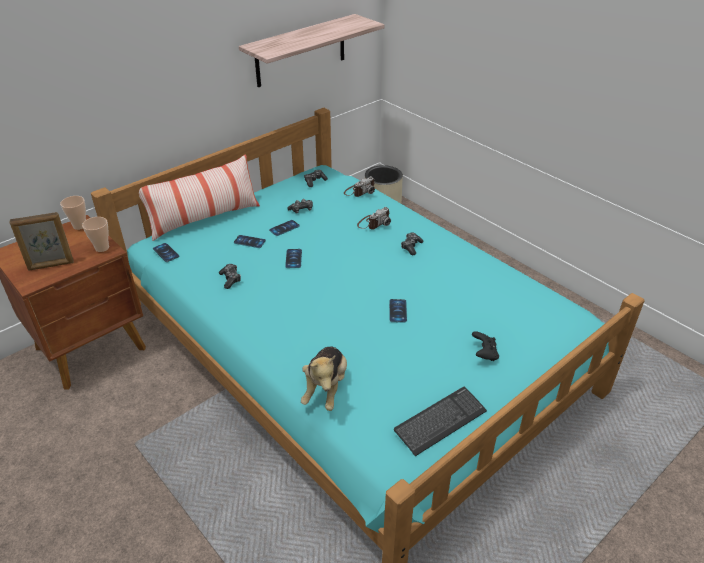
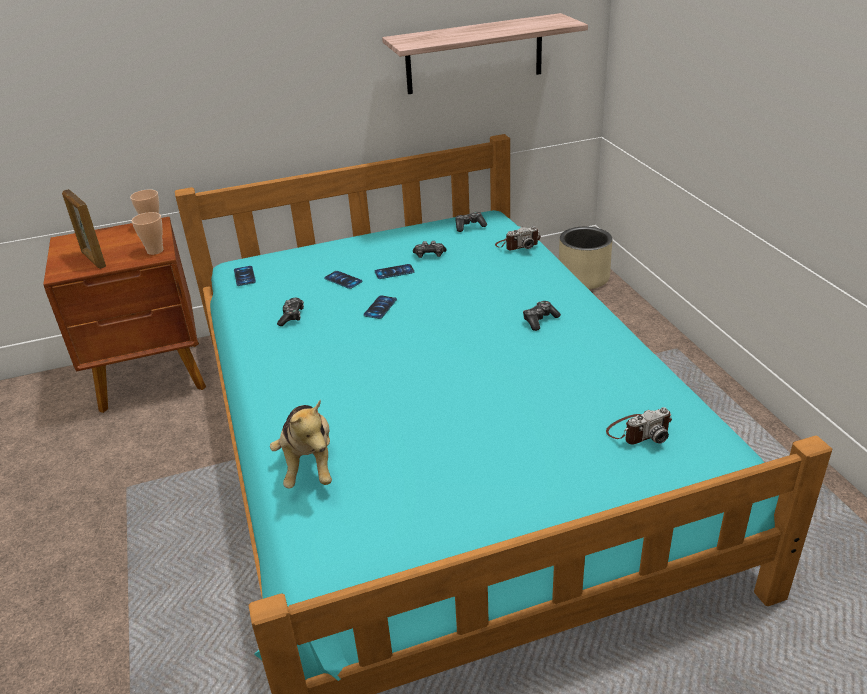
camera: 25 degrees right, 5 degrees down
picture frame [9,212,73,271] -> picture frame turned 45 degrees clockwise [62,189,106,269]
pillow [139,154,260,241] -> none
plush toy [301,347,347,411] -> plush toy turned 45 degrees counterclockwise [270,400,332,489]
camera [357,207,391,230] -> camera moved to [606,407,672,444]
phone [389,299,407,323] -> none
keyboard [394,387,487,456] -> none
black game controller [472,331,499,361] -> none

